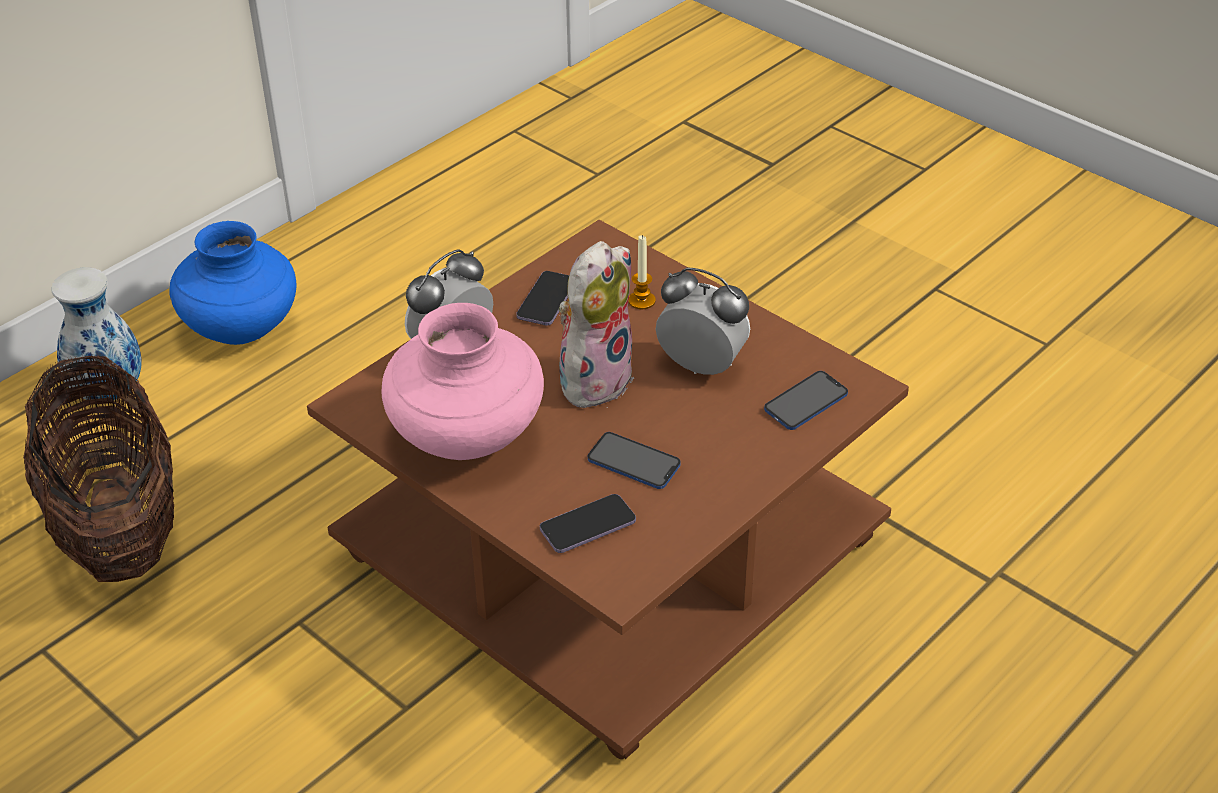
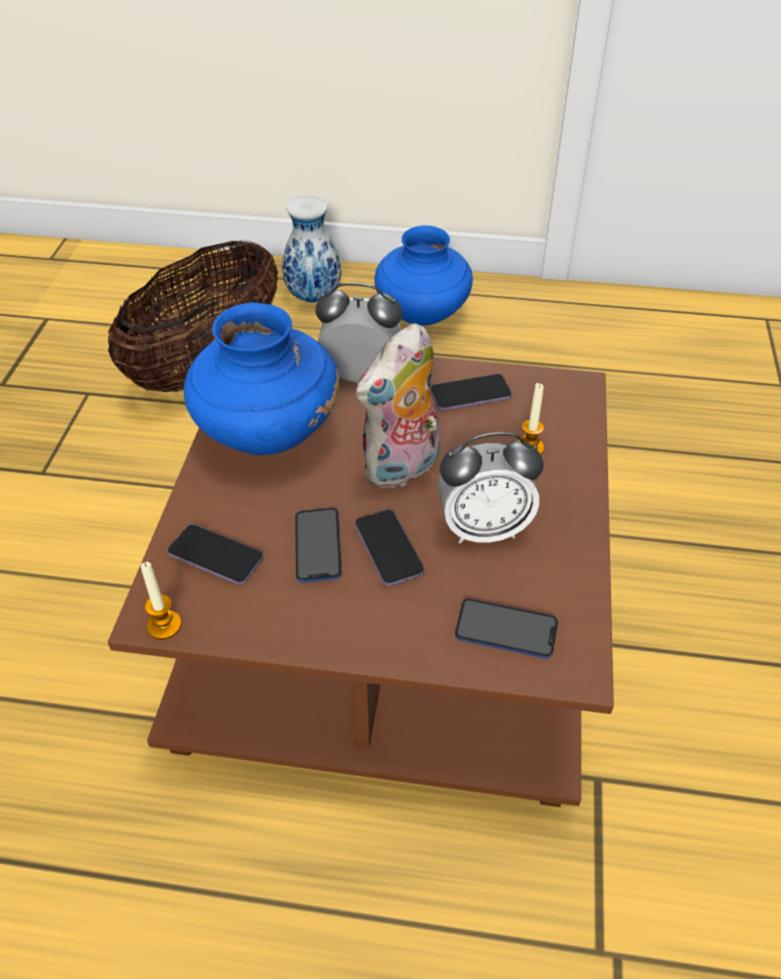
camera: 55 degrees right, 5 degrees up
pink vase [382,303,544,460] -> blue vase [184,302,339,455]
plush toy [559,241,634,409] -> plush toy turned 135 degrees clockwise [356,323,440,490]
alarm clock [656,268,750,375] -> alarm clock turned 90 degrees clockwise [438,432,544,543]
none -> candle [141,562,182,639]
none -> phone [355,509,424,586]

